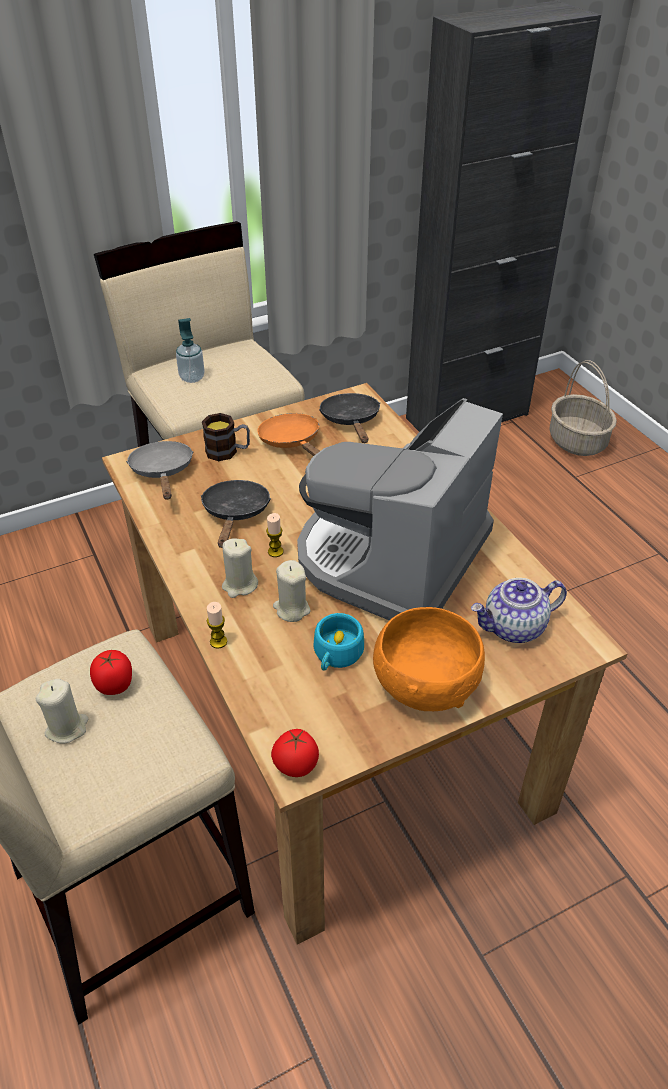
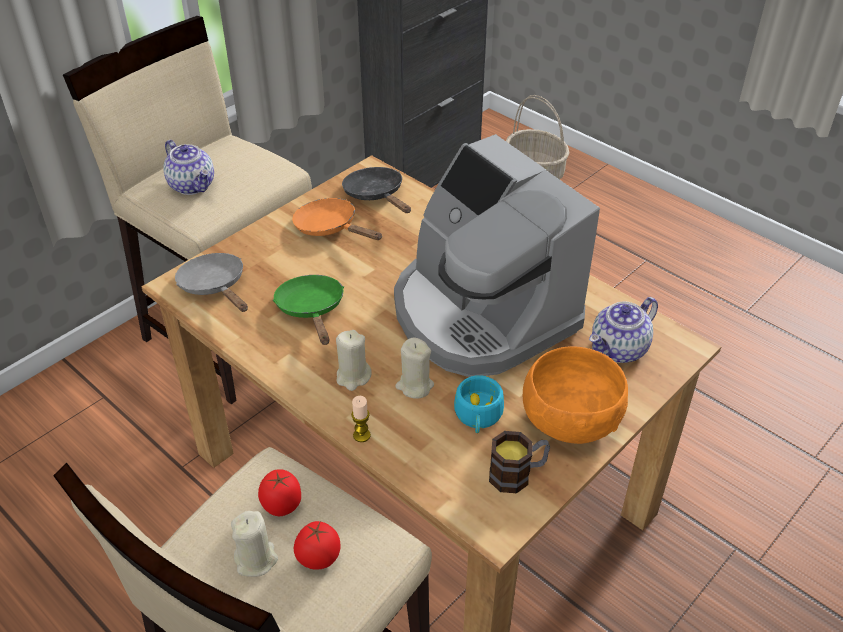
camera: 20 degrees left, 0 degrees up
soap dispenser [176,318,204,383] -> teapot [163,140,214,195]
black frying pan [201,480,271,548] -> green frying pan [273,275,344,345]
mug [202,413,250,461] -> mug moved to [489,431,550,493]
candle [266,513,283,557] -> none
tomato [271,729,319,777] -> tomato moved to [294,521,341,570]
coffee machine [297,398,503,621] -> coffee machine turned 45 degrees counterclockwise [394,134,600,377]

